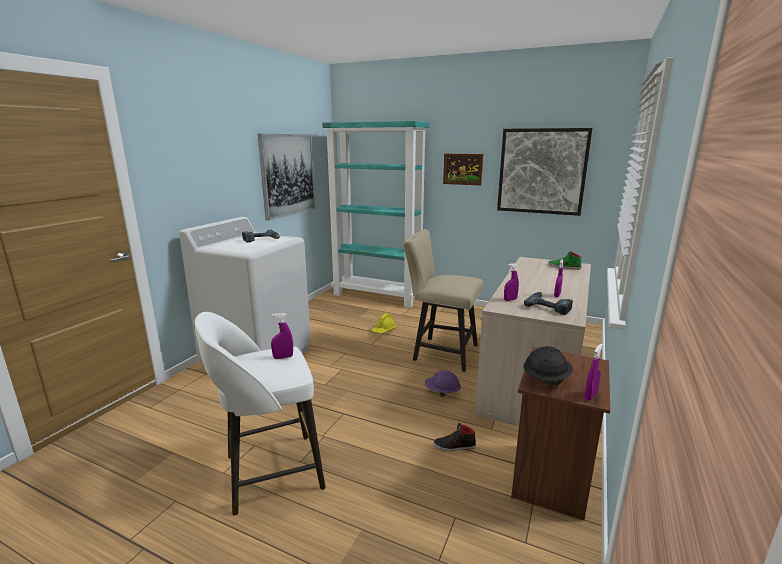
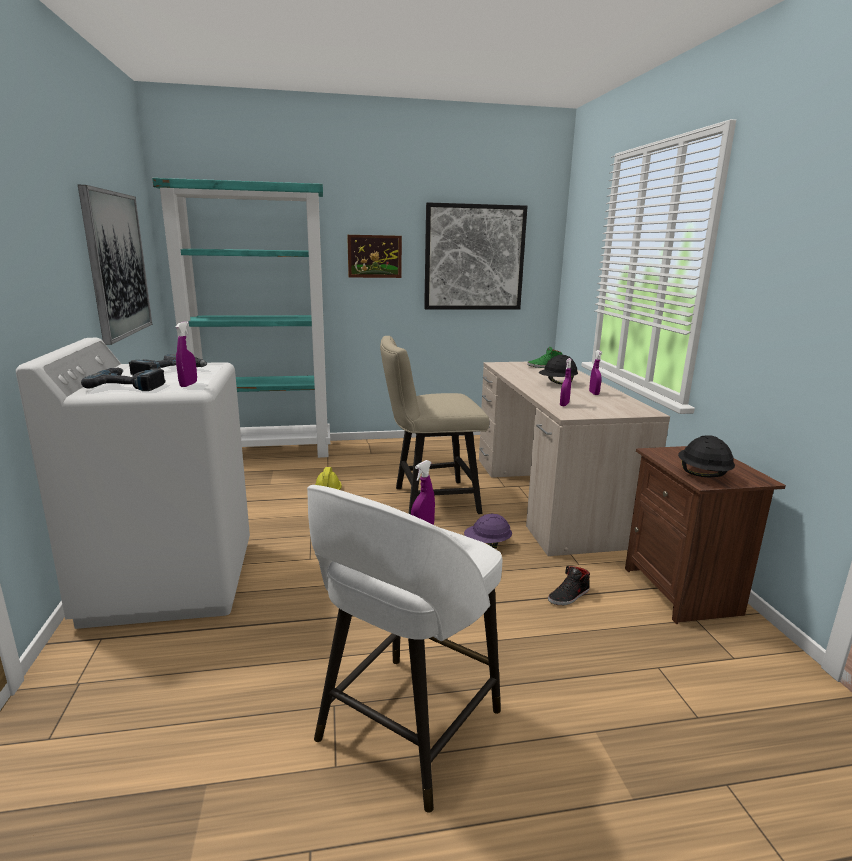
camera: 35 degrees left, 0 degrees up
power drill [524,292,573,315] -> power drill moved to [81,367,165,391]
purple spray bottle [584,343,603,400] -> purple spray bottle moved to [176,322,197,387]
none -> black hard hat [539,355,578,384]

